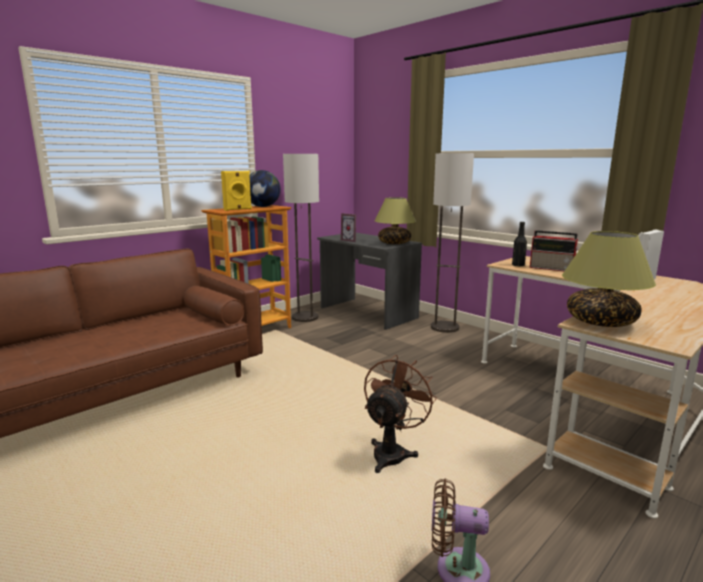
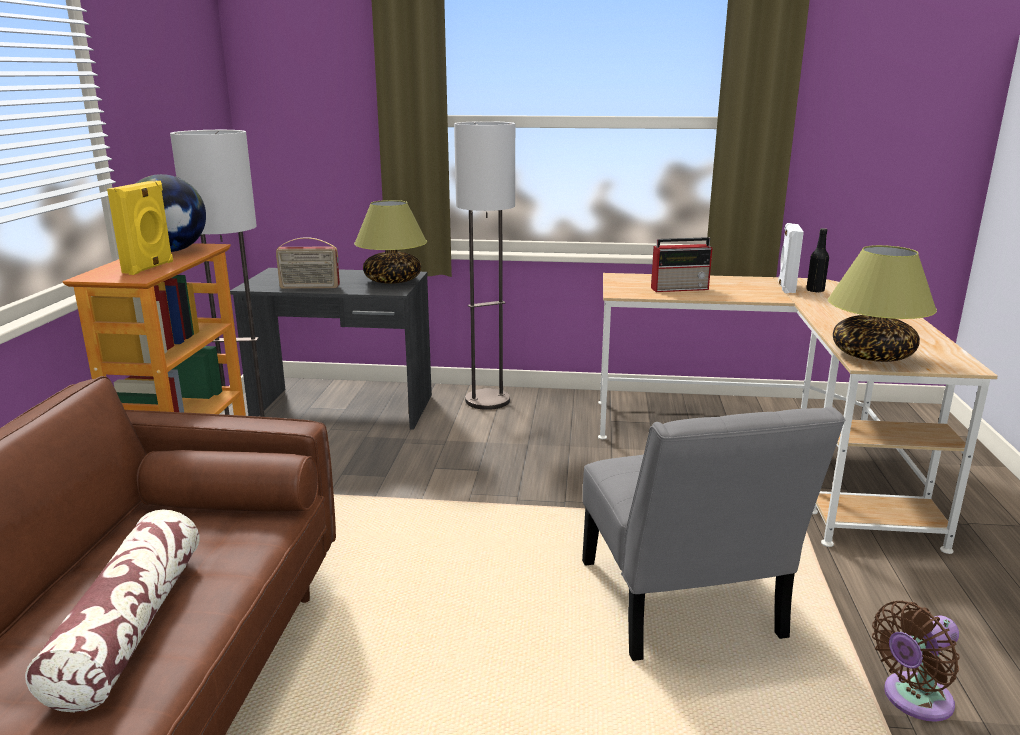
camera: 40 degrees left, 5 degrees up
picture frame [341,213,356,242] -> radio [276,237,340,289]
brown fan [364,355,437,473] -> grey chair [582,406,845,661]
black bottle [512,222,527,267] -> black bottle moved to [806,228,829,293]
none -> pillow [25,510,199,713]

